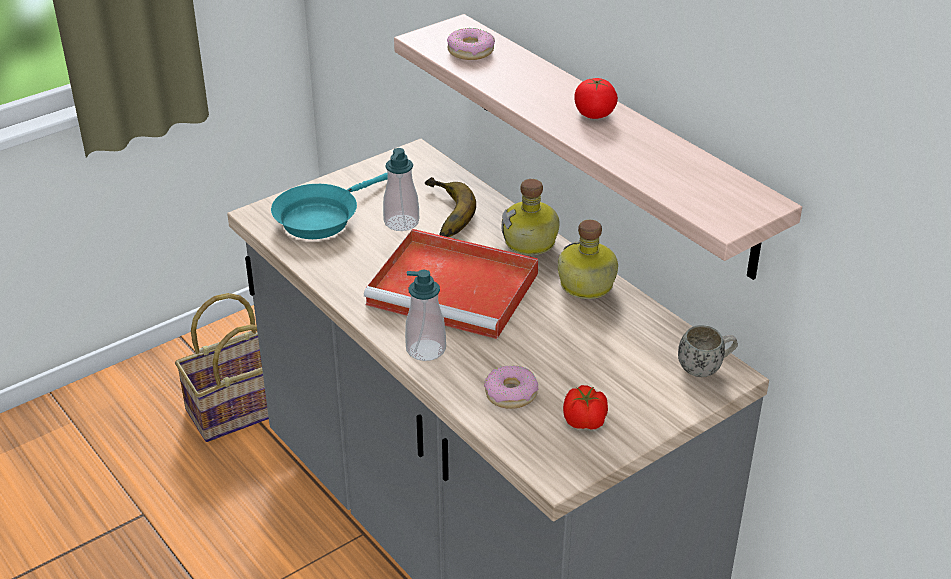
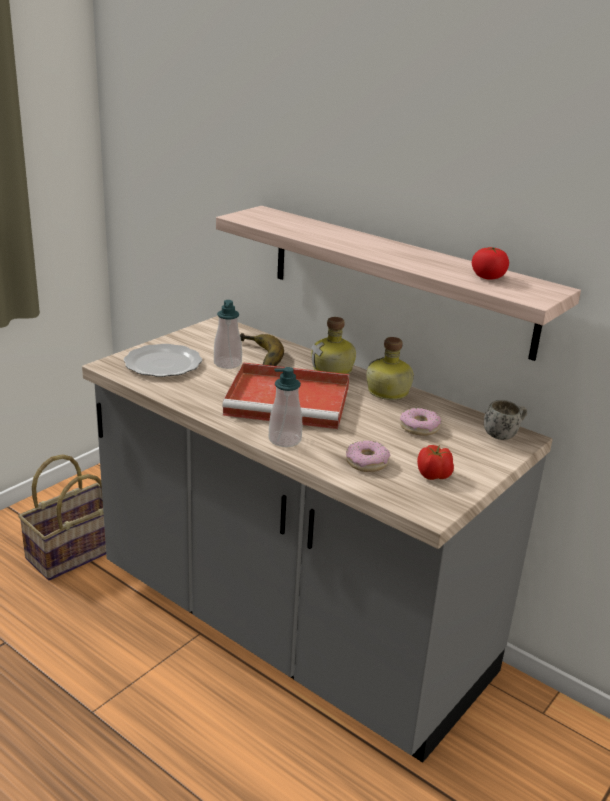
camera: 15 degrees left, 10 degrees down
turquoise frying pan [271,172,388,239] -> plate [124,344,202,377]
donut [447,28,495,60] -> donut moved to [400,408,441,436]
tomato [574,78,618,119] -> tomato moved to [472,247,509,280]

